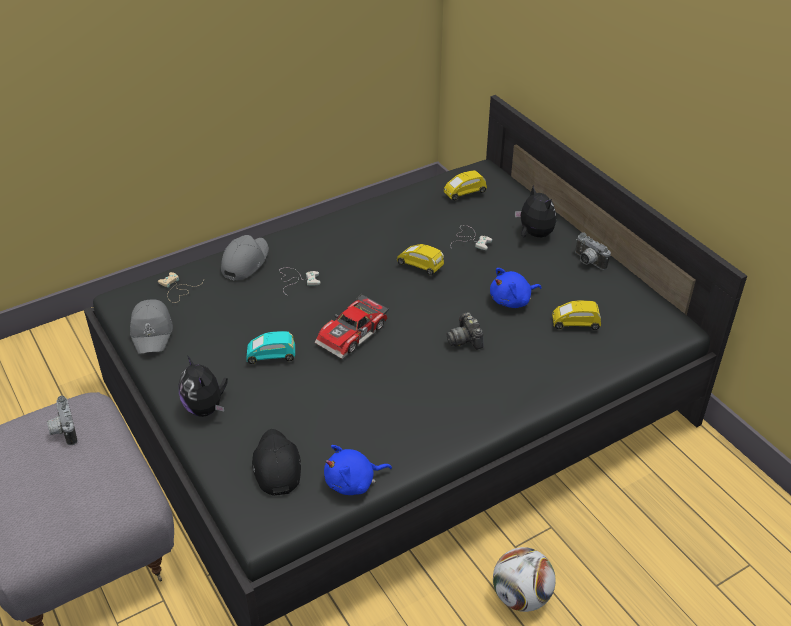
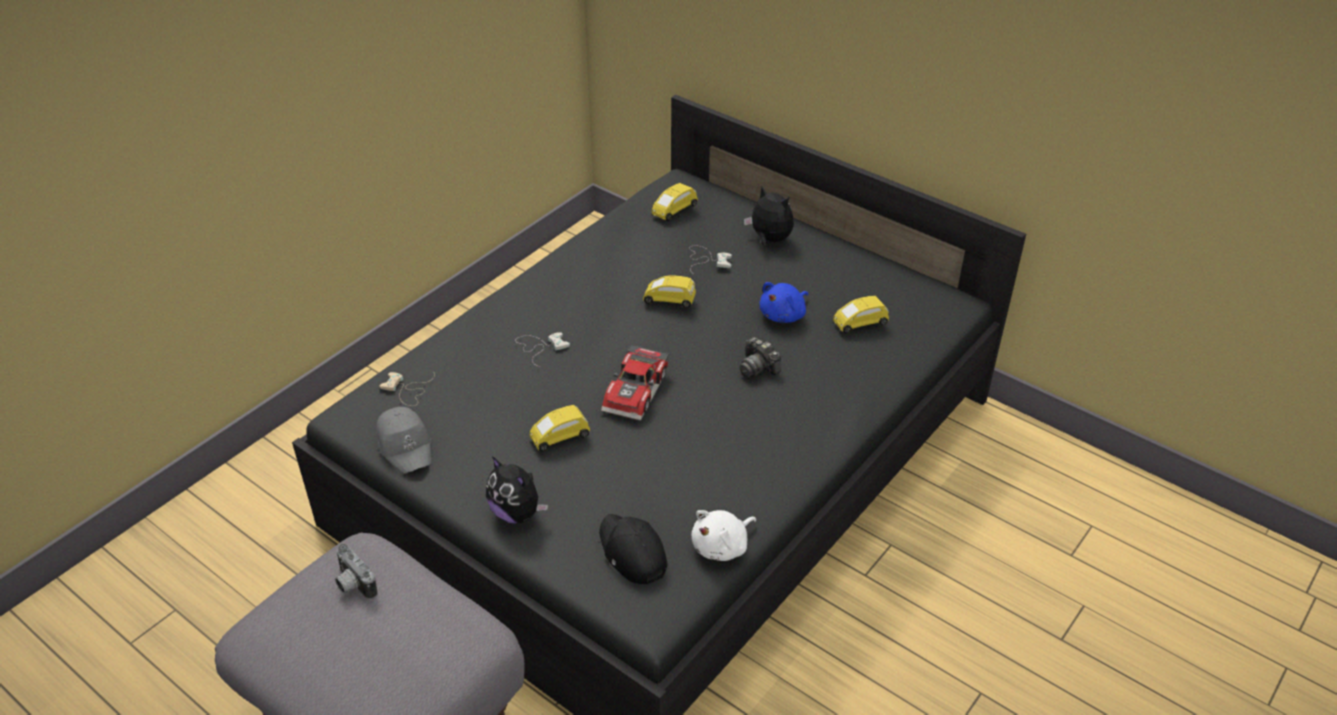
camera: 20 degrees left, 0 degrees up
grey cap [221,235,269,281] -> none
turquoise toy car [246,331,295,364] -> yellow toy car [529,405,590,452]
blue plush toy [324,445,392,495] -> white plush toy [691,510,756,561]
football [493,547,556,612] -> none
camera [575,232,611,270] -> none

